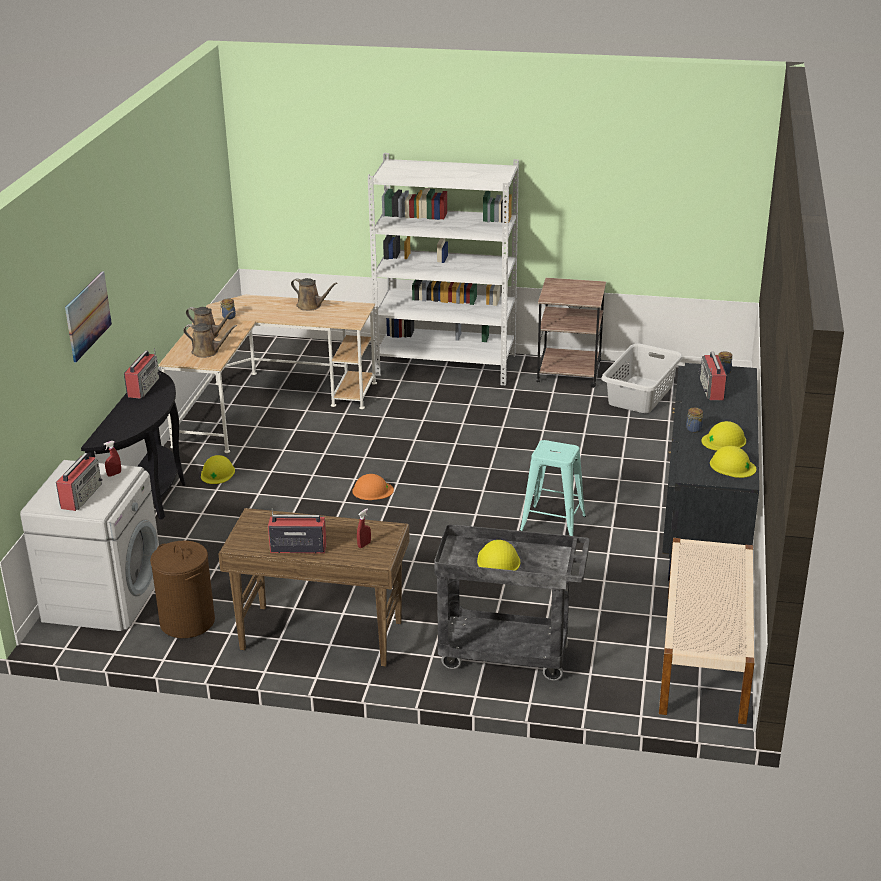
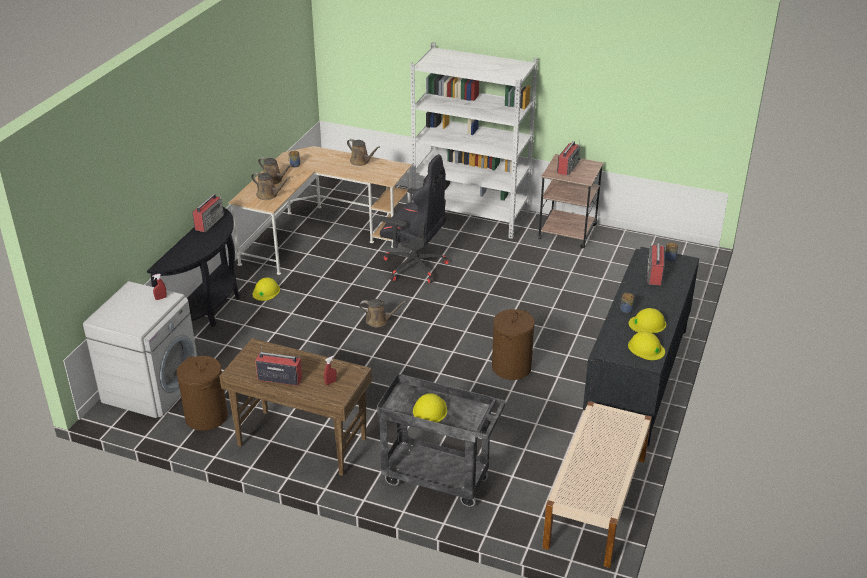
camera: 10 degrees right, 5 degrees up
radio [56,451,102,511] -> radio moved to [557,141,581,176]
picture [65,271,112,363] -> none
orange hard hat [352,474,394,500] -> brown watering can [359,299,407,327]
turquoise stool [520,440,586,536] -> brown laundry basket [492,309,535,380]
grey laundry basket [601,344,683,413] -> none
none -> black office chair [380,154,449,283]

